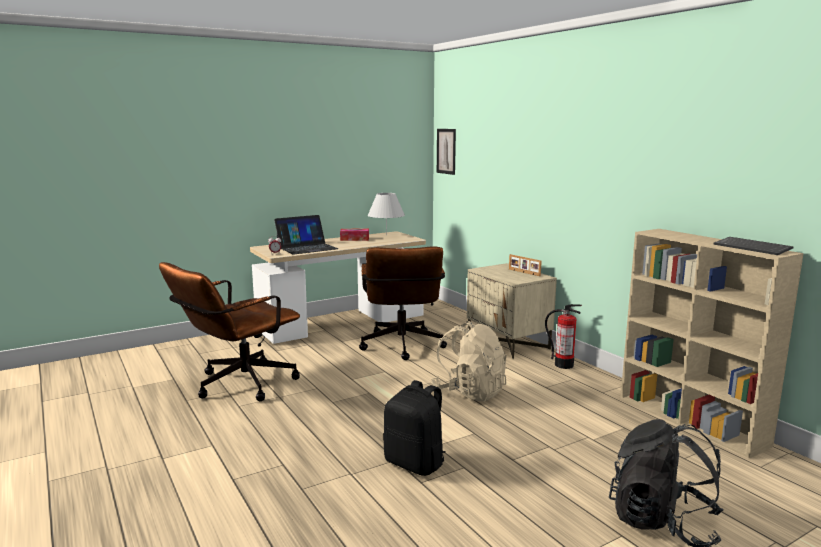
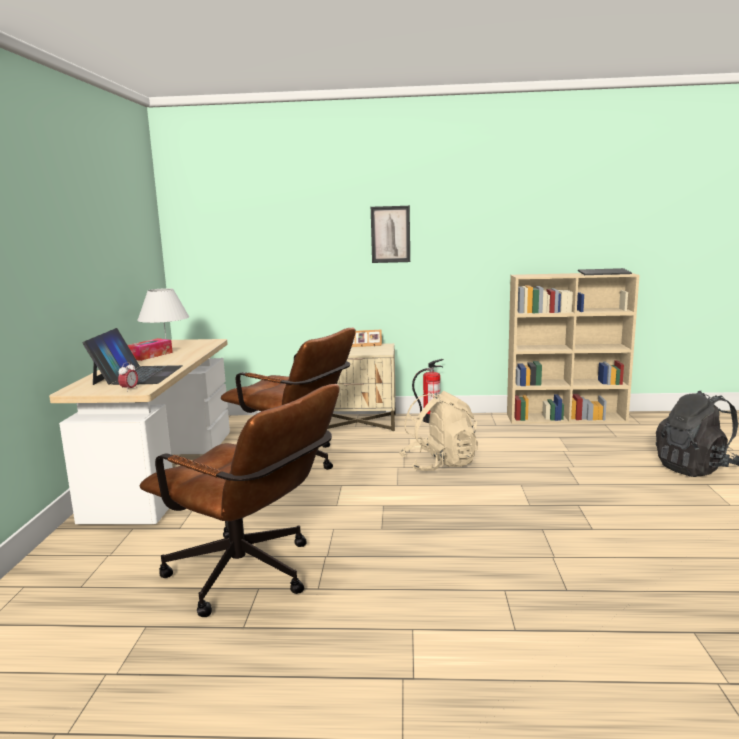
camera: 55 degrees left, 0 degrees up
brown office chair [159,262,300,401] -> brown office chair turned 45 degrees counterclockwise [140,384,339,617]
black backpack [383,380,445,476] -> none
picture [437,129,456,175] -> picture moved to [371,206,410,263]

